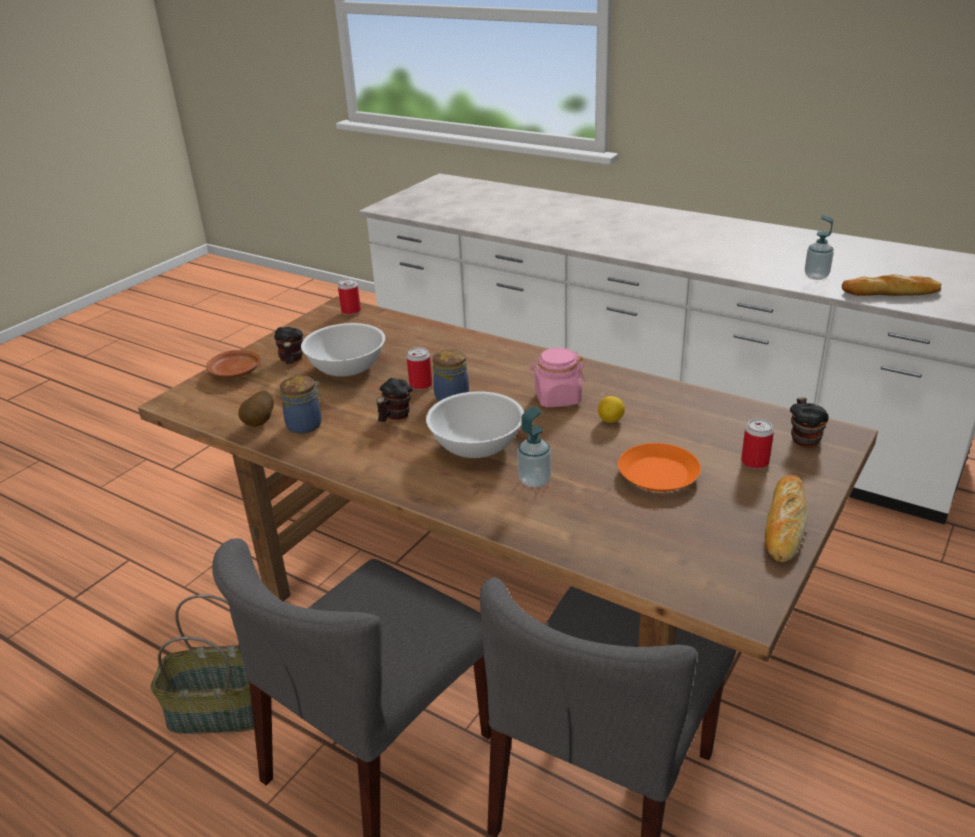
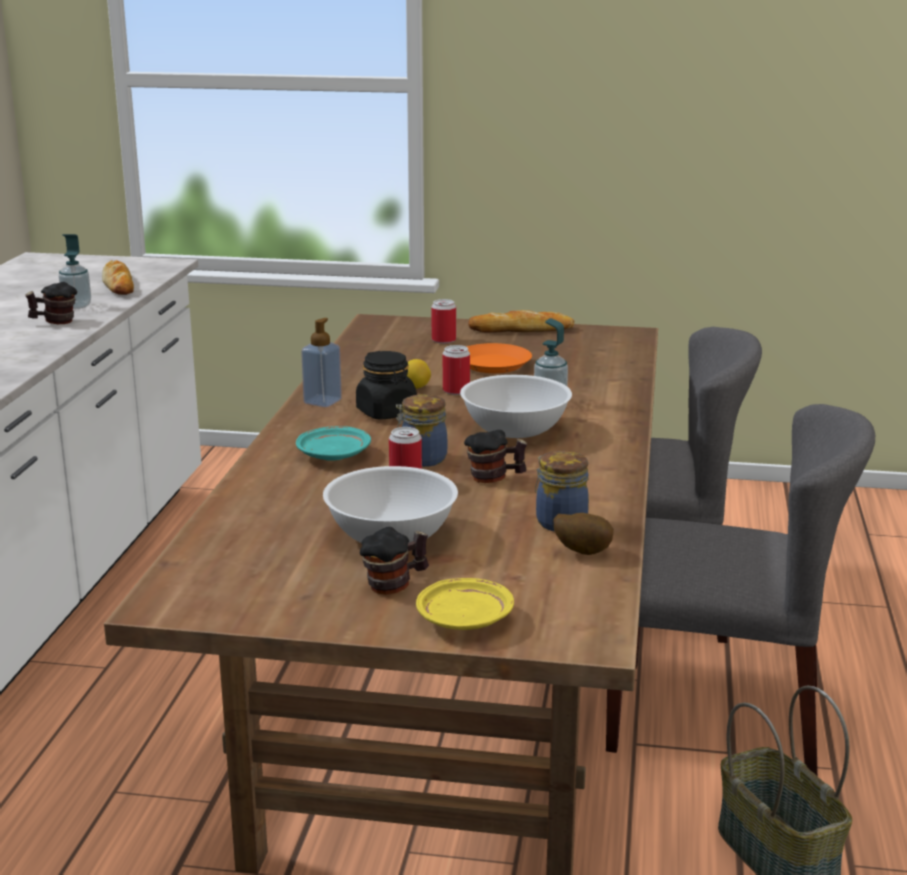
camera: 115 degrees left, 10 degrees down
brown plate [206,350,261,377] -> yellow plate [416,578,514,630]
can [338,278,361,315] -> can moved to [443,345,470,395]
pink jar [529,348,585,407] -> black jar [356,351,417,420]
mug [790,397,829,447] -> mug moved to [25,282,77,324]
none -> turquoise plate [296,426,371,461]
none -> soap dispenser [301,318,342,407]

